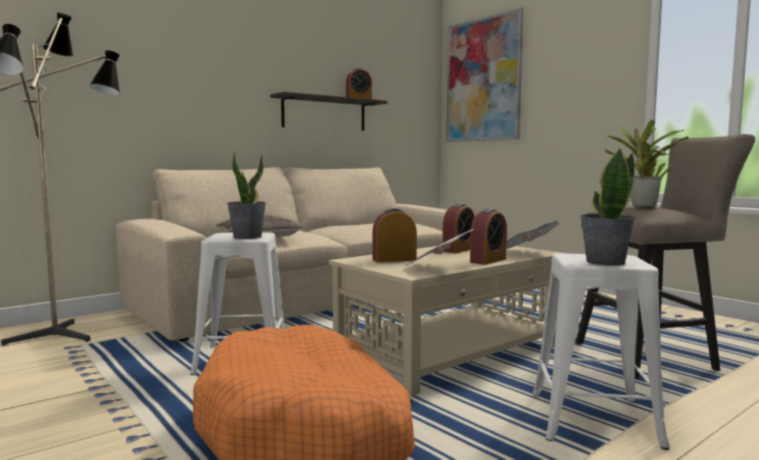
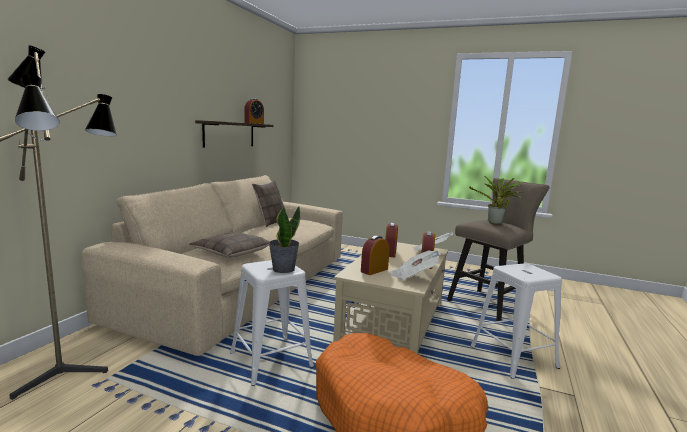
camera: 30 degrees left, 5 degrees up
picture [446,7,523,142] -> none
potted plant [580,149,636,266] -> none
none -> pillow [252,180,284,227]

